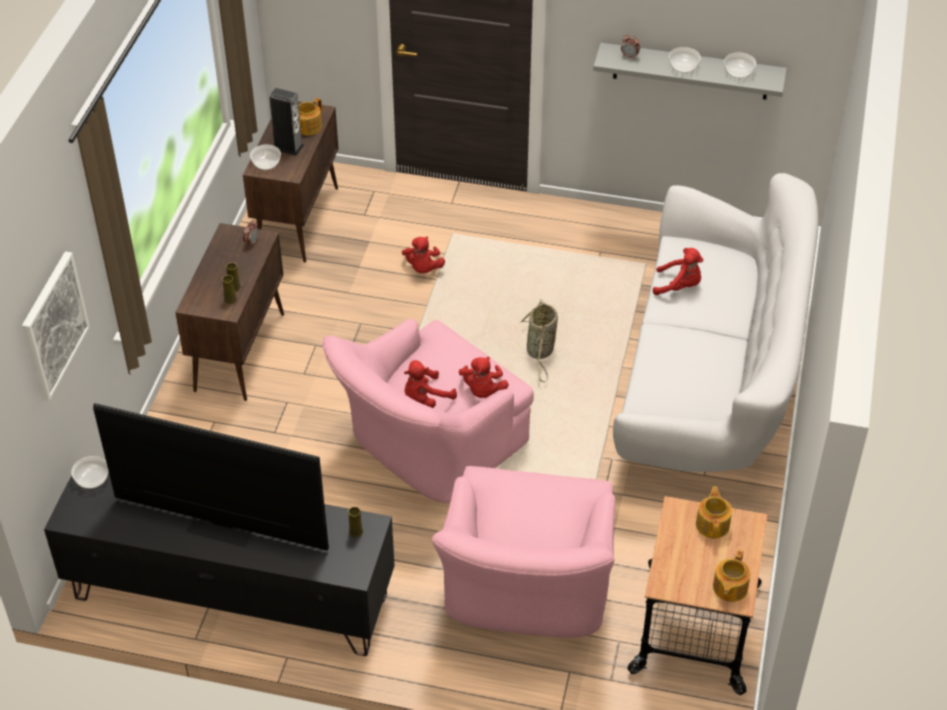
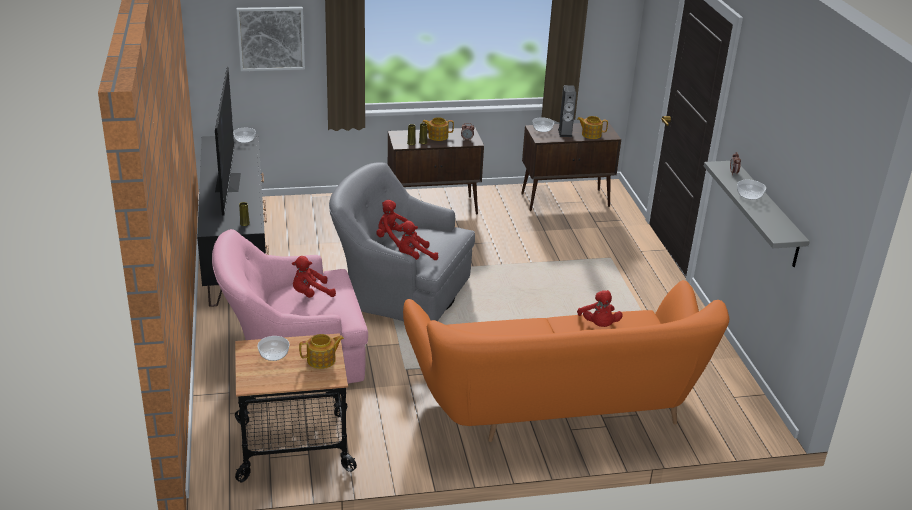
camera: 65 degrees right, 15 degrees down
pink armchair [322,319,534,503] -> grey armchair [329,162,475,321]
red plush toy [402,236,445,273] -> red plush toy moved to [292,256,336,298]
basket [519,299,558,382] -> none
white sofa [613,173,819,472] -> orange sofa [403,280,729,442]
teapot [713,550,751,602] -> teapot moved to [422,117,454,141]
bowl [724,52,756,78] -> bowl moved to [257,336,290,361]

